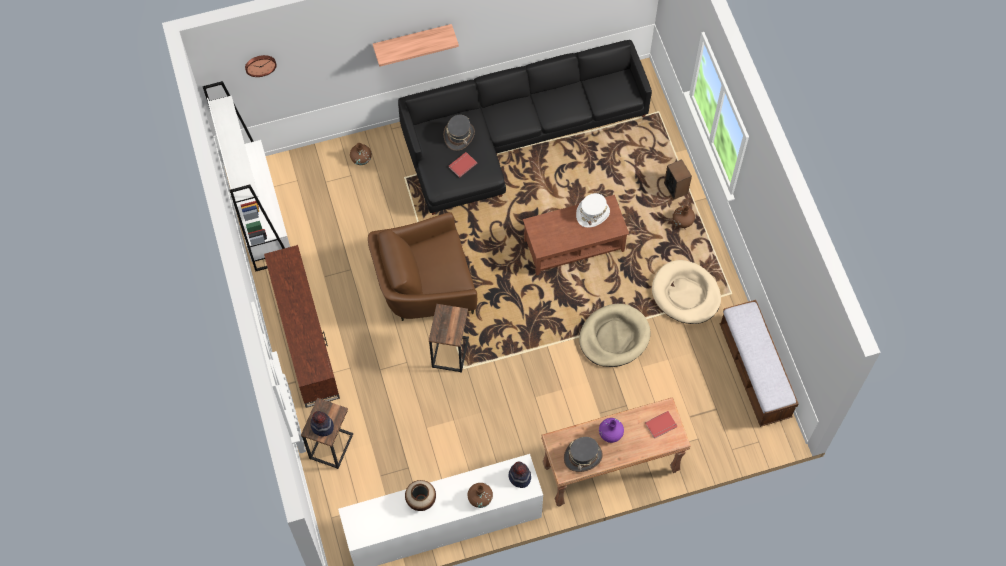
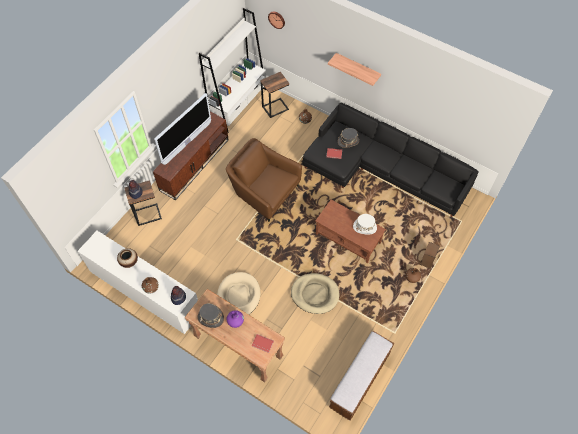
camera: 50 degrees right, 5 degrees down
side table [429,304,469,373] -> side table moved to [260,72,289,118]
beige dog bed [652,260,721,324] -> beige dog bed moved to [217,272,260,315]
none -> television [154,93,211,165]

